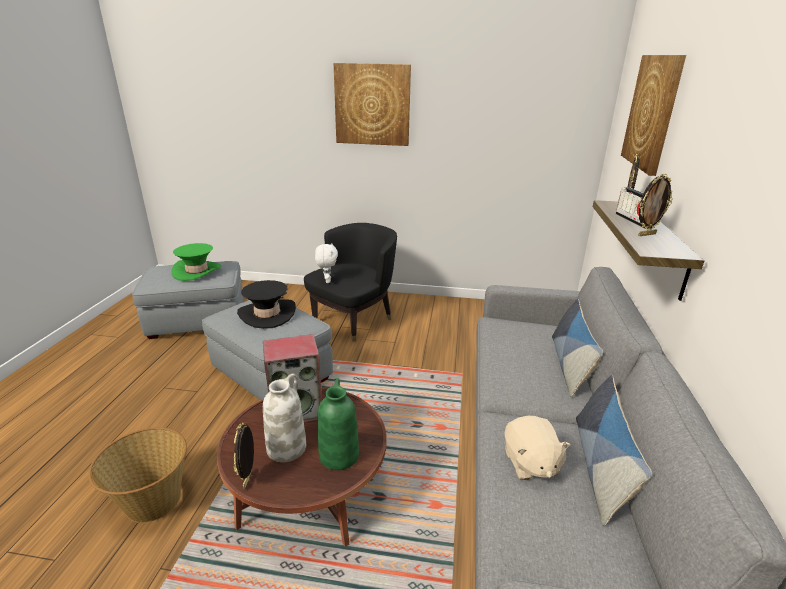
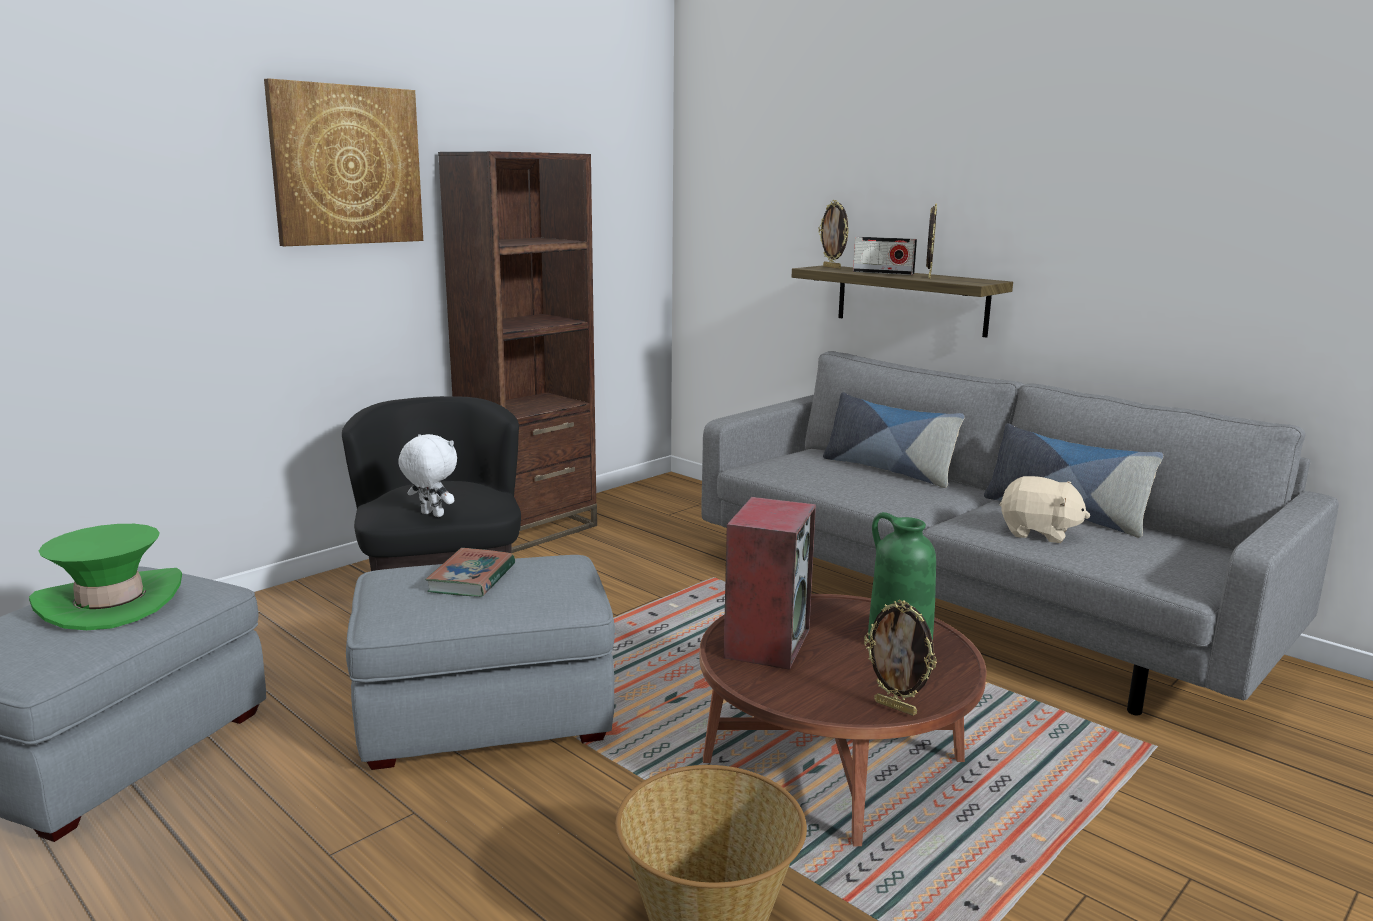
camera: 55 degrees left, 10 degrees down
black hat [237,280,296,329] -> book [425,548,515,597]
white vase [263,373,306,462] -> none
picture [621,55,686,176] -> none
none -> brown bookcase [438,151,597,553]

